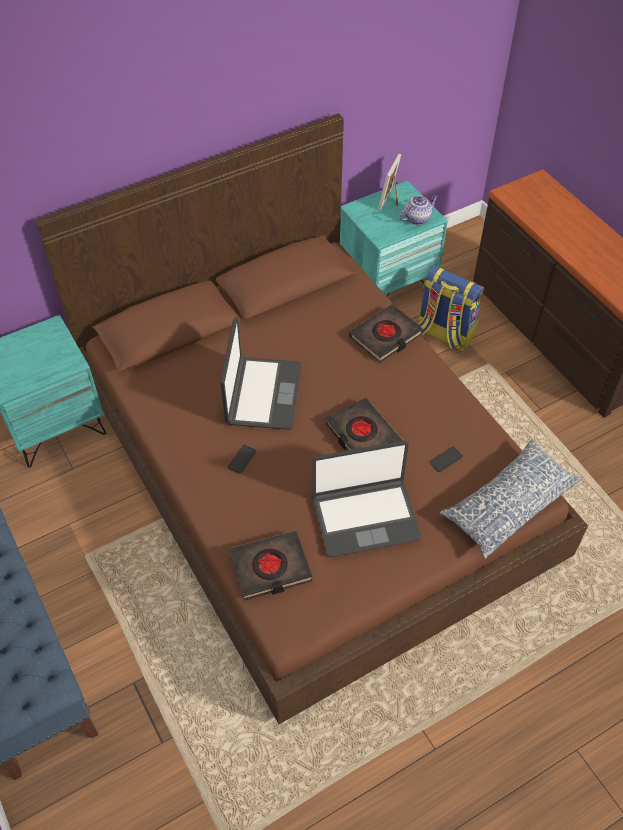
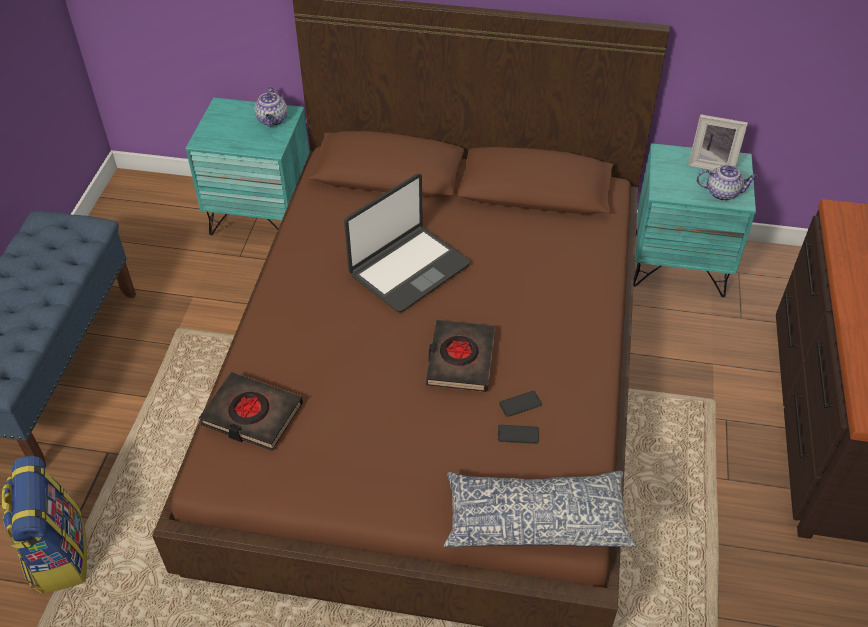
camera: 40 degrees right, 5 degrees down
phone [228,445,256,474] -> phone moved to [499,391,542,417]
laptop [312,441,421,557] -> none
black book [349,304,423,363] -> none
picture frame [378,154,402,211] -> picture frame turned 135 degrees counterclockwise [688,114,748,170]
backpack [419,265,484,351] -> backpack moved to [2,456,87,594]
none -> teapot [254,87,287,127]

